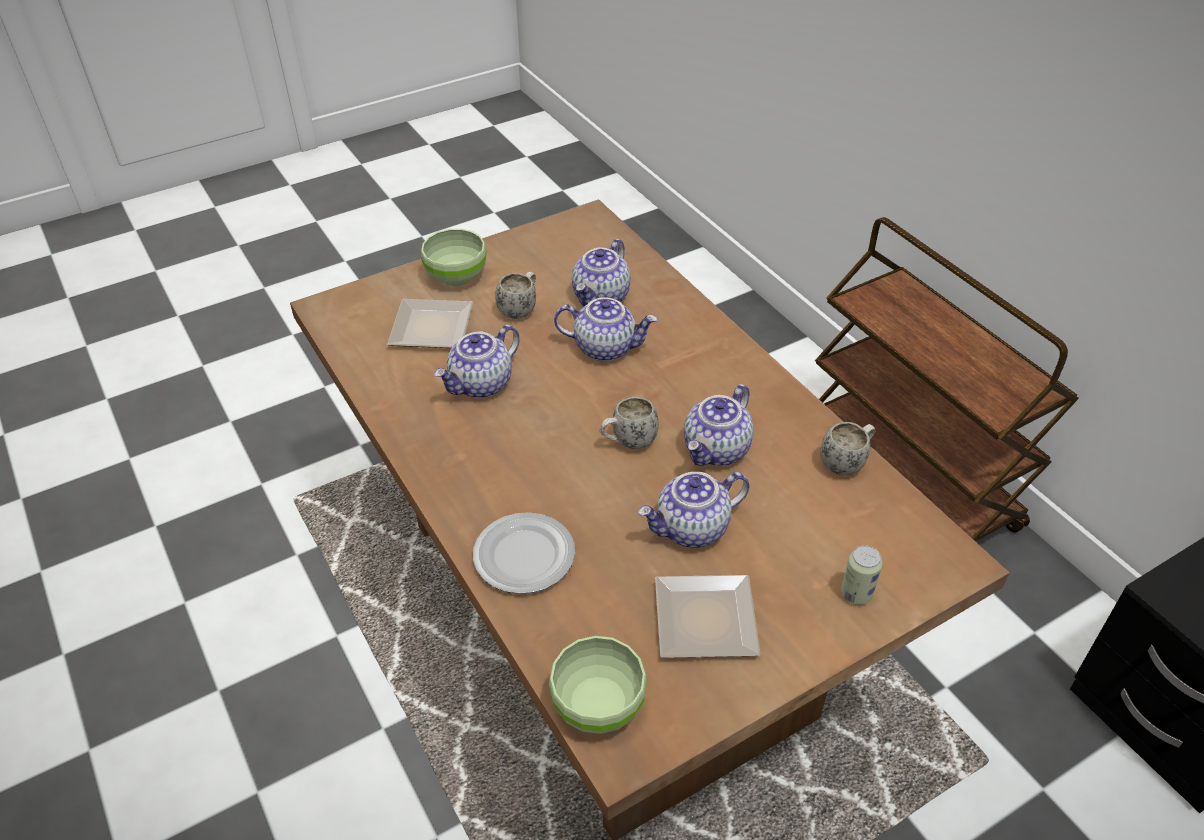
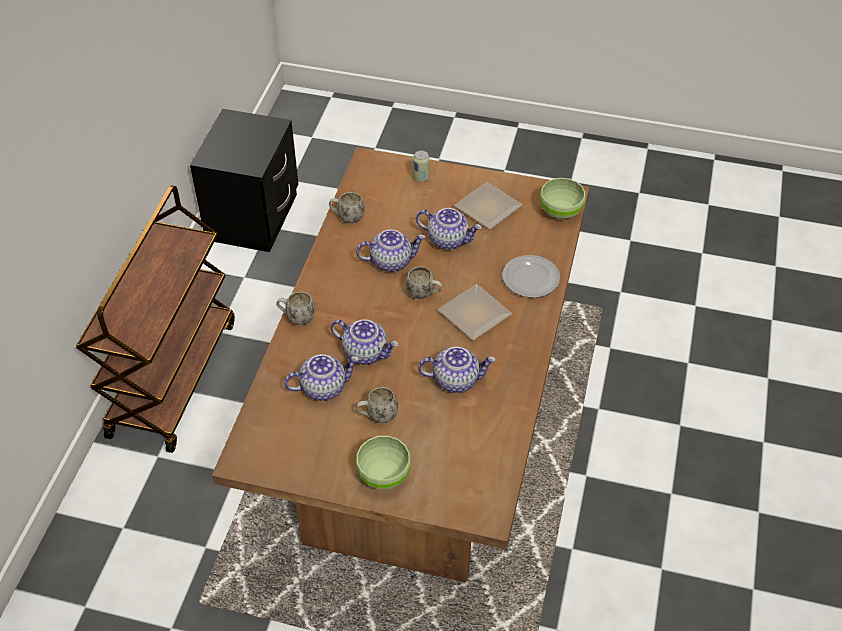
camera: 135 degrees left, 5 degrees up
plate [387,299,473,348] -> plate moved to [438,284,512,340]
teapot [554,297,657,361] -> teapot turned 150 degrees clockwise [331,319,399,365]
none -> white mug [276,292,315,325]

